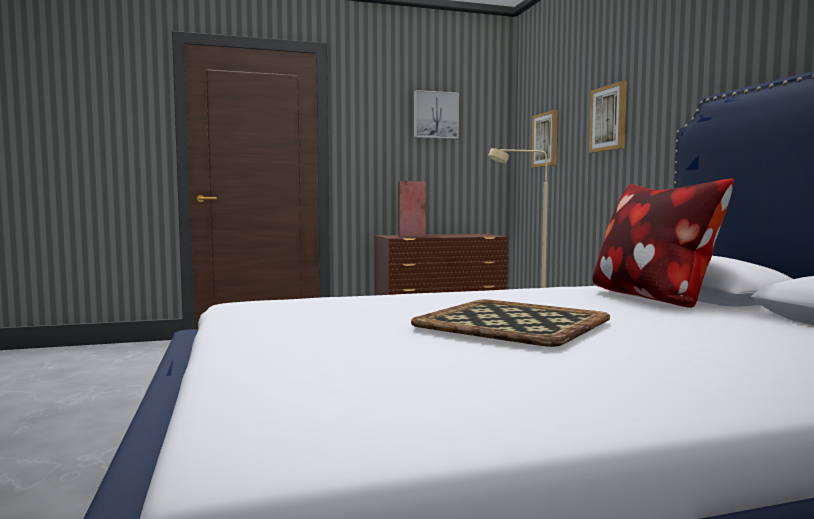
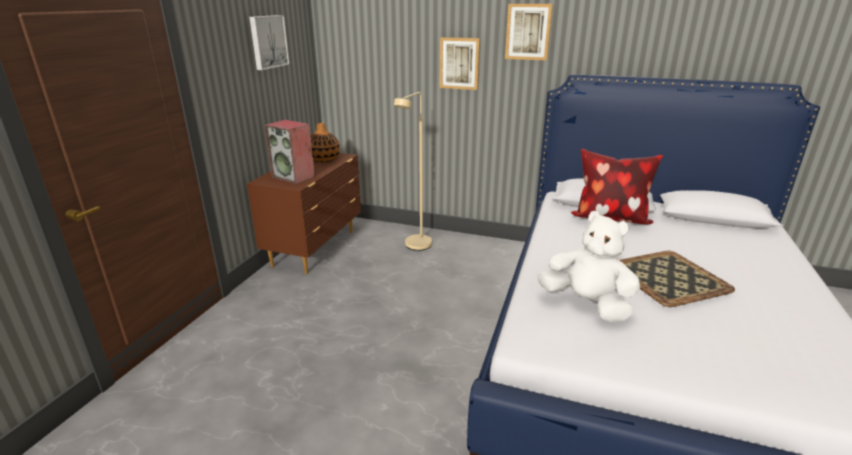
camera: 55 degrees left, 20 degrees up
picture [531,110,558,168] -> picture moved to [505,4,553,61]
none -> vase [311,123,340,162]
none -> white plush toy [537,211,640,322]

